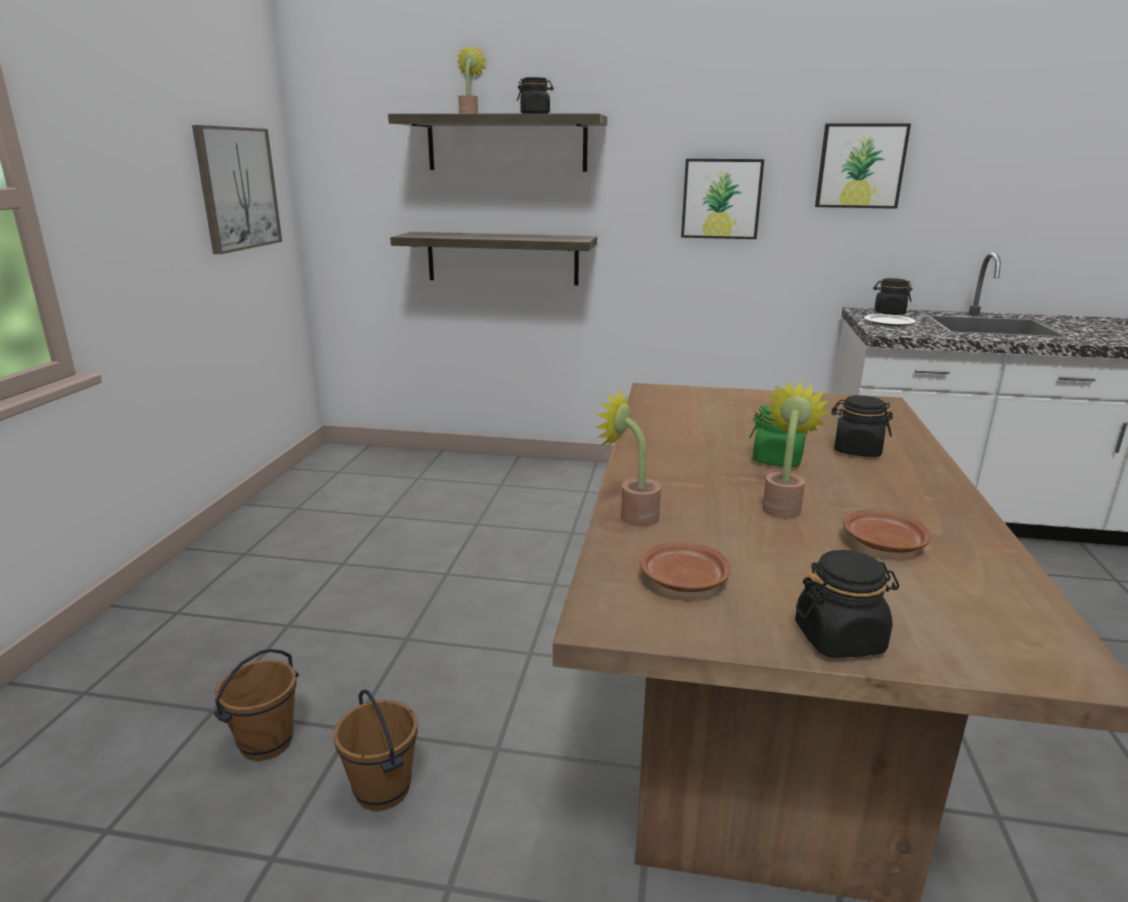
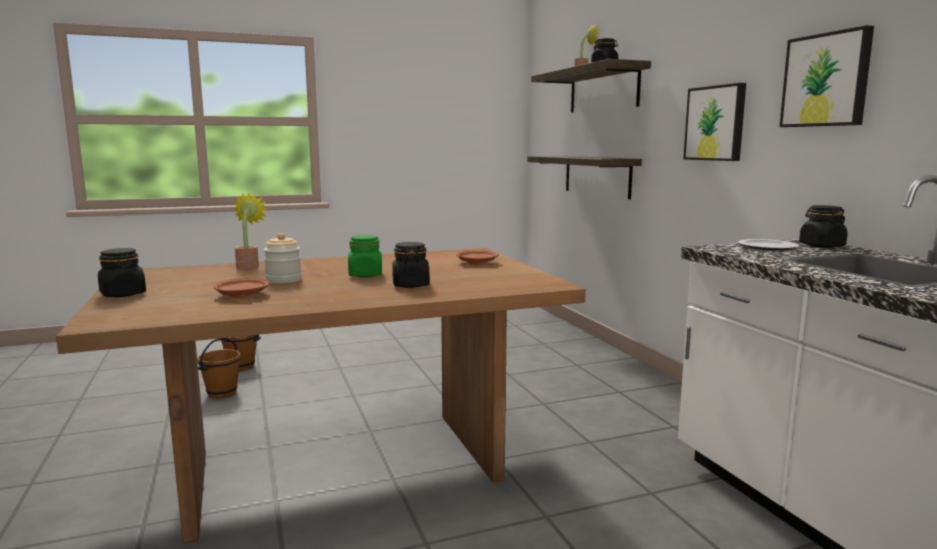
camera: 60 degrees right, 10 degrees down
picture [192,125,282,254] -> none
brown plate [640,542,730,592] -> brown plate moved to [456,251,499,265]
potted plant [763,381,830,519] -> jar [264,233,302,283]

